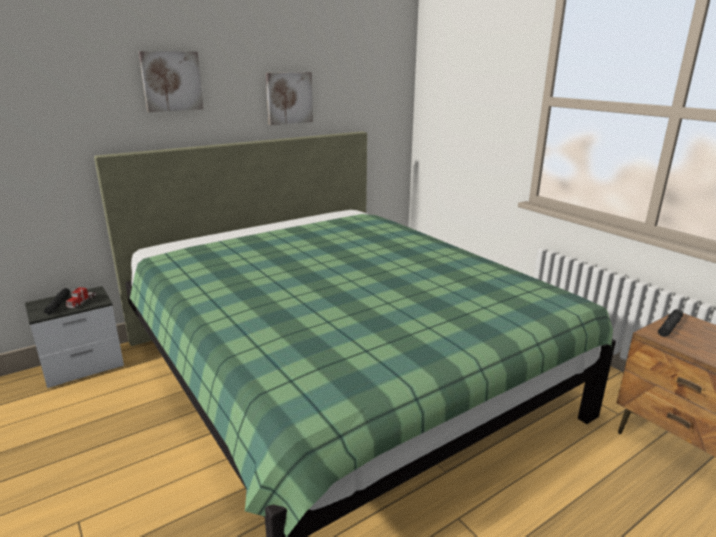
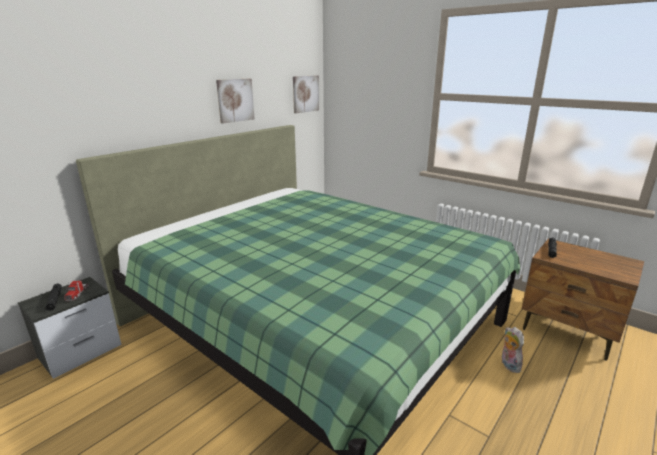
camera: 15 degrees left, 0 degrees up
picture [139,51,204,112] -> picture moved to [293,75,319,113]
none -> plush toy [502,327,524,373]

